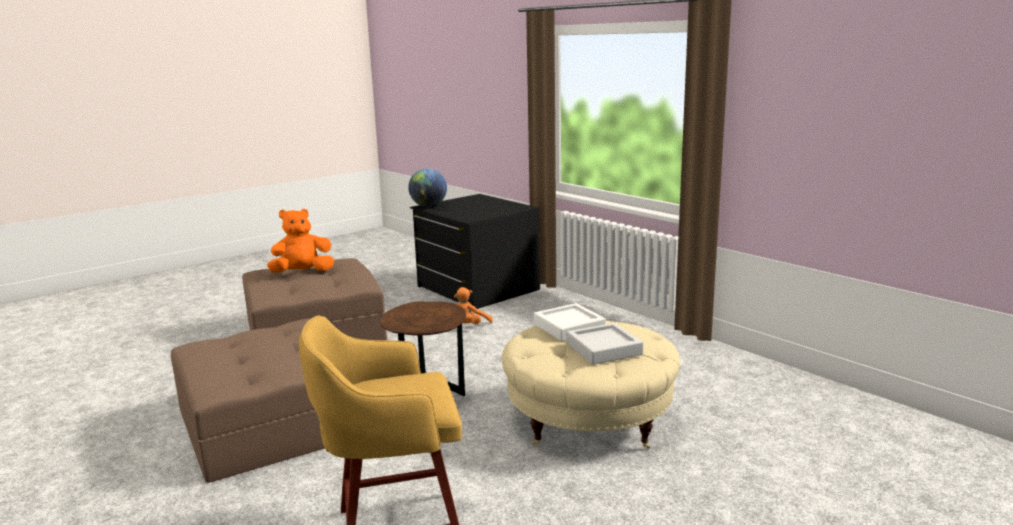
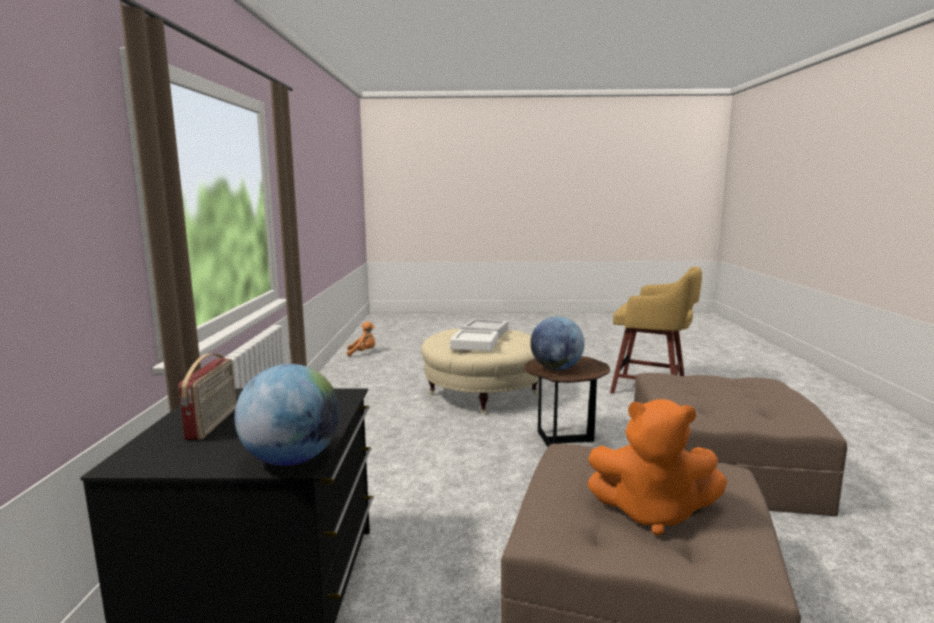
camera: 140 degrees left, 5 degrees down
orange plush toy [454,287,493,324] -> orange plush toy moved to [347,321,376,357]
none -> radio [178,354,236,440]
none -> globe [530,316,585,370]

